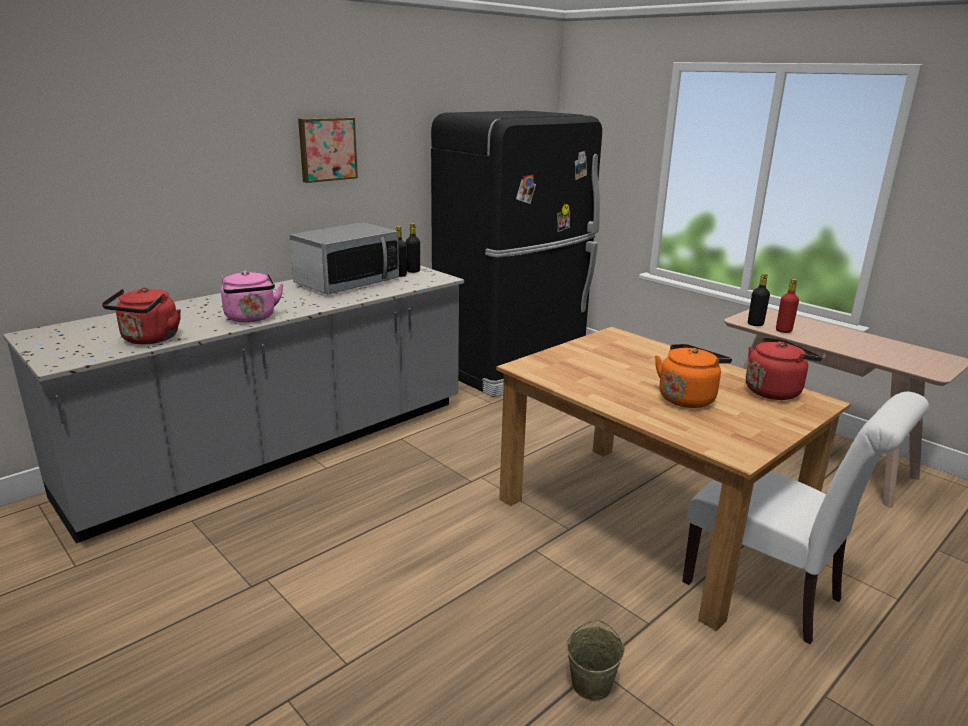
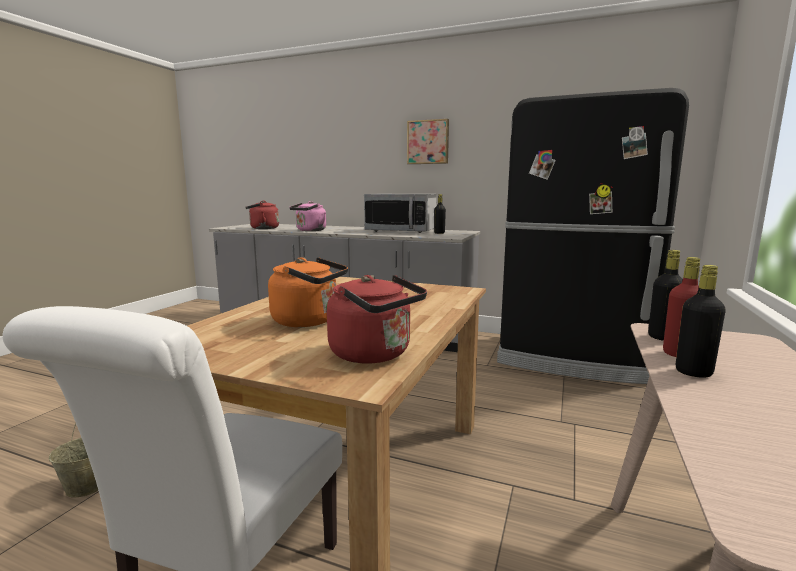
camera: 65 degrees right, 10 degrees down
black bottle [406,223,420,273] -> black bottle moved to [676,265,726,378]

